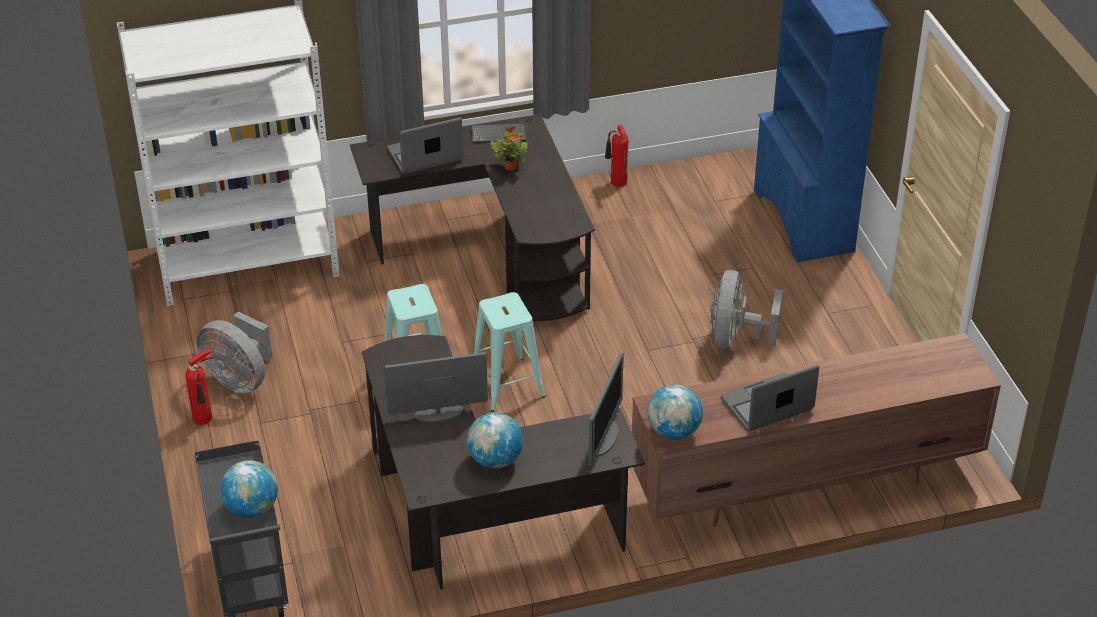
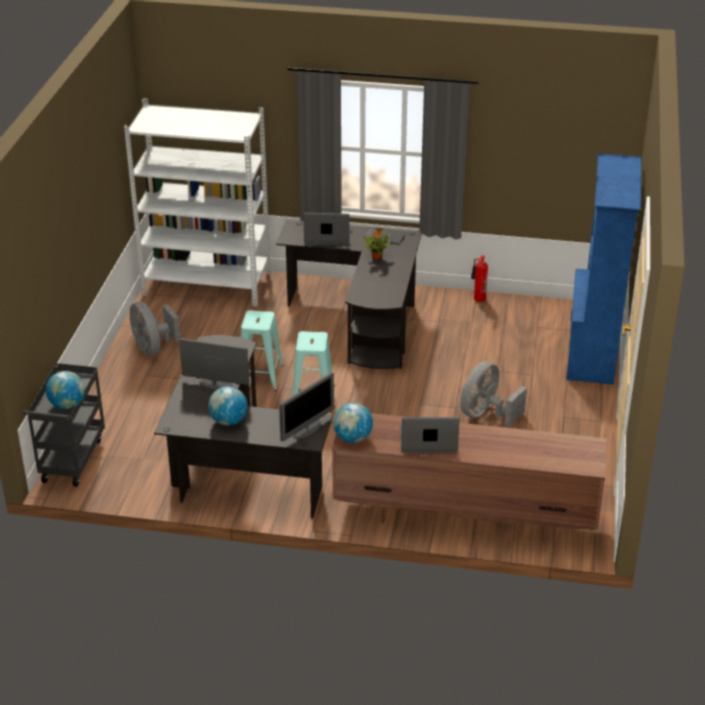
camera: 25 degrees right, 5 degrees down
fire extinguisher [185,349,214,425] -> none

